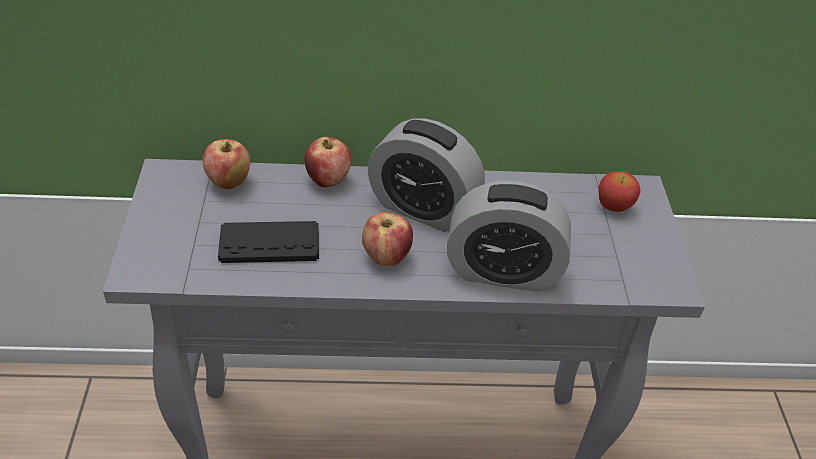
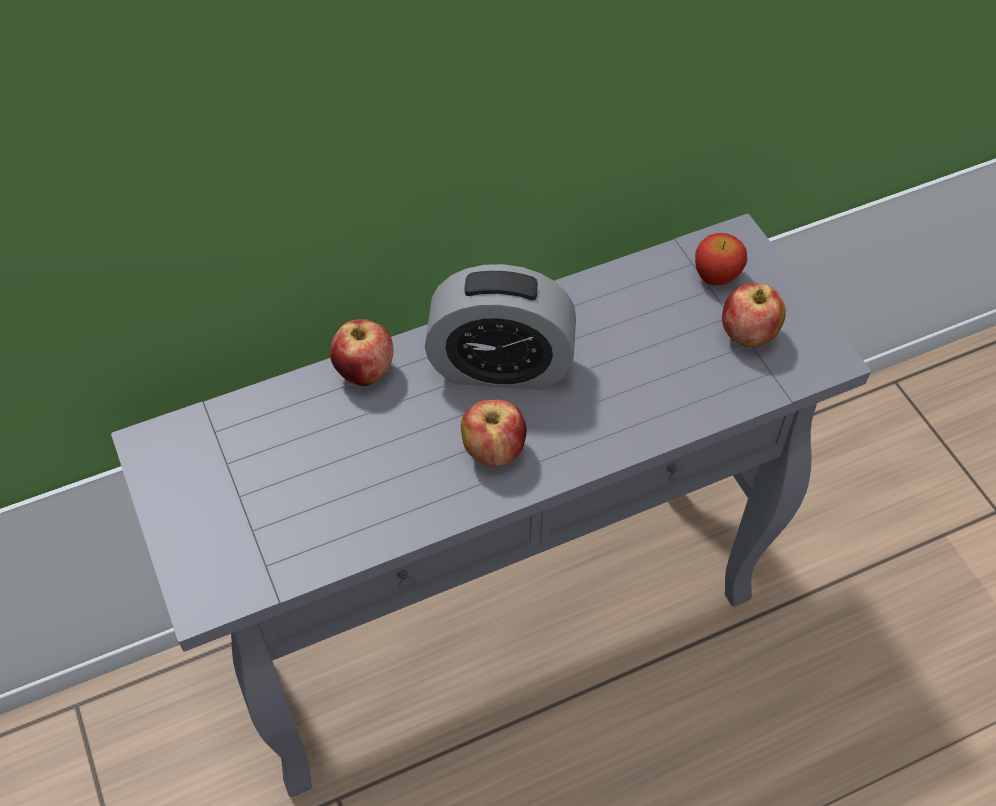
camera: 20 degrees left, 10 degrees up
apple [203,139,251,189] -> apple moved to [722,283,786,347]
black game controller [218,221,319,263] -> none
alarm clock [447,180,571,292] -> none

